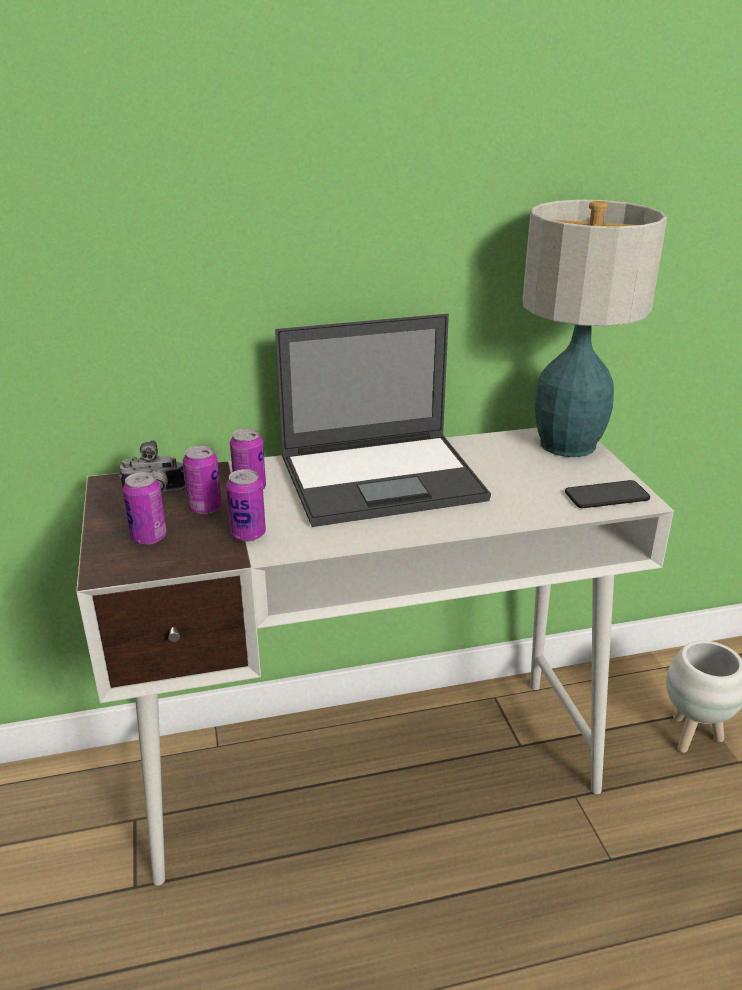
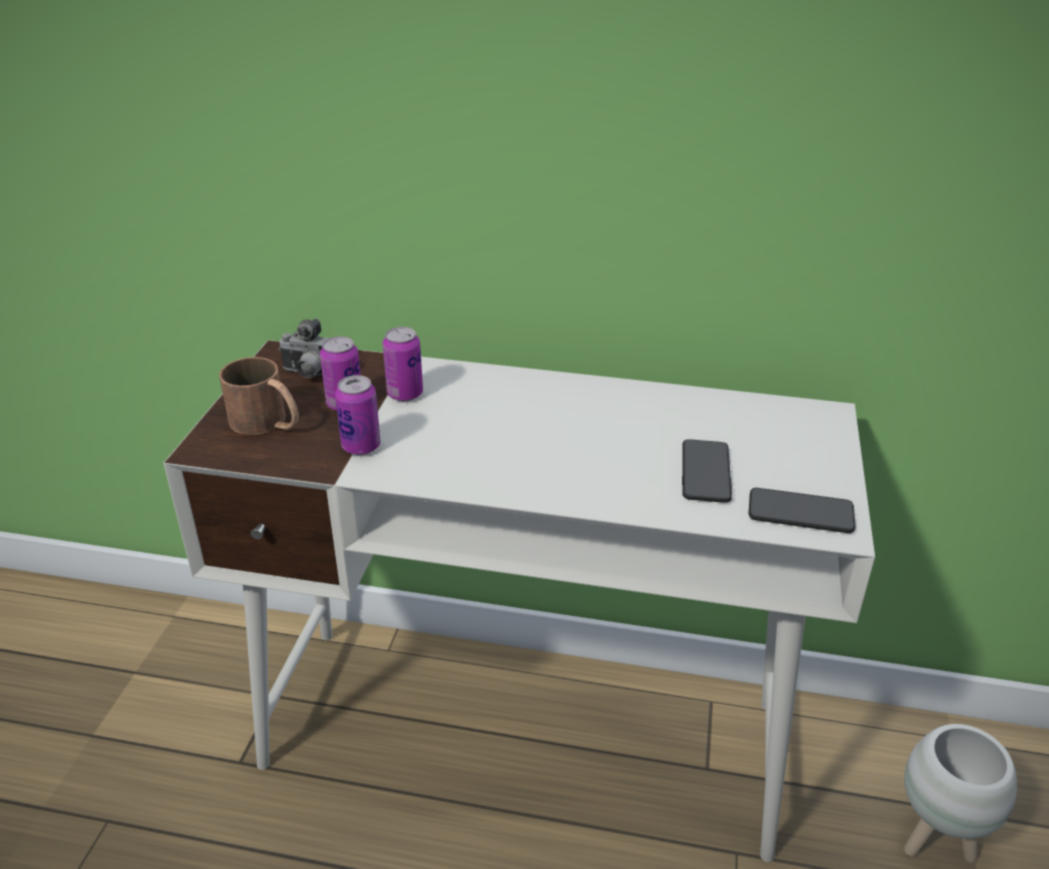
camera: 25 degrees right, 5 degrees up
can [123,472,167,545] -> brown mug [219,357,299,435]
laptop [275,314,491,527] -> none
table lamp [523,199,667,457] -> none
none -> phone [682,439,732,503]

